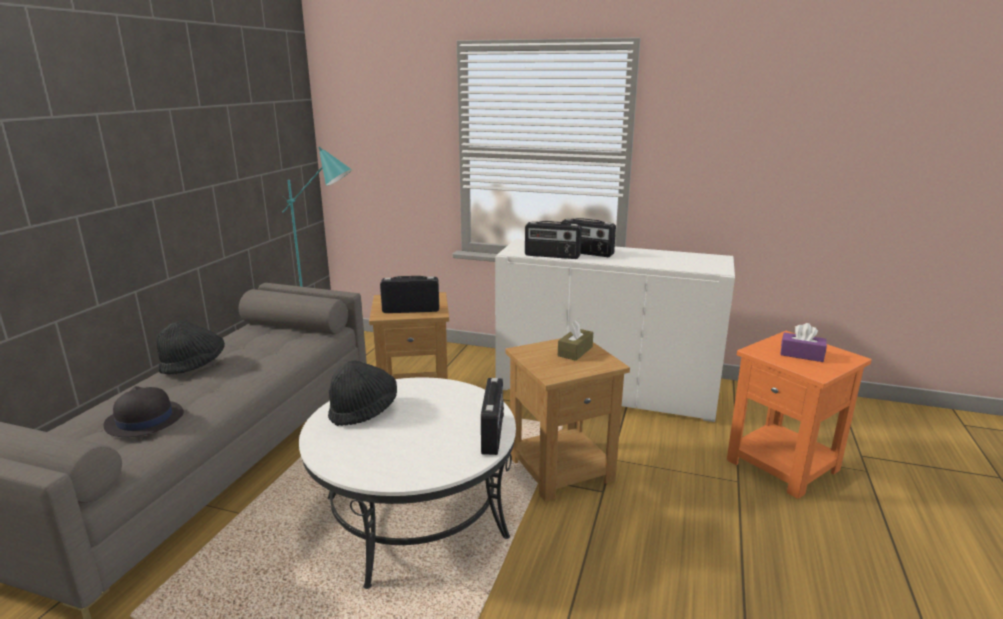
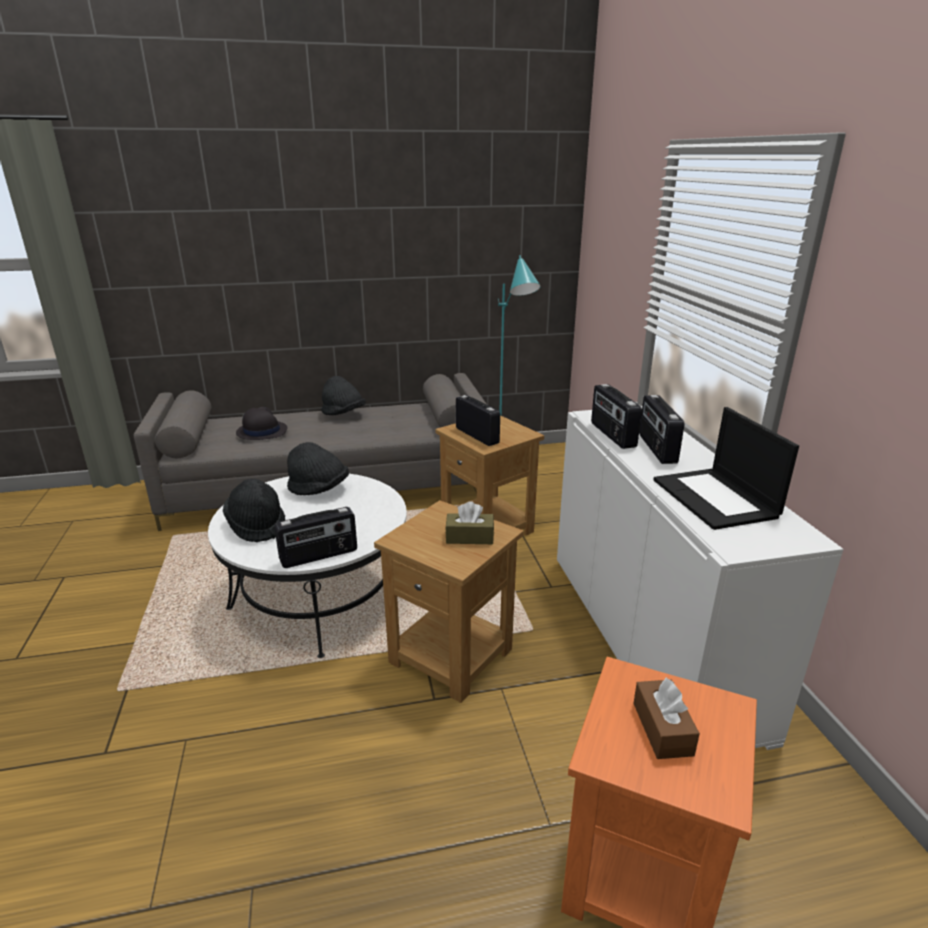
camera: 60 degrees right, 5 degrees up
purple tissue box [780,323,827,362] -> brown tissue box [633,678,700,759]
none -> black hat [223,479,285,542]
none -> laptop [653,407,799,530]

